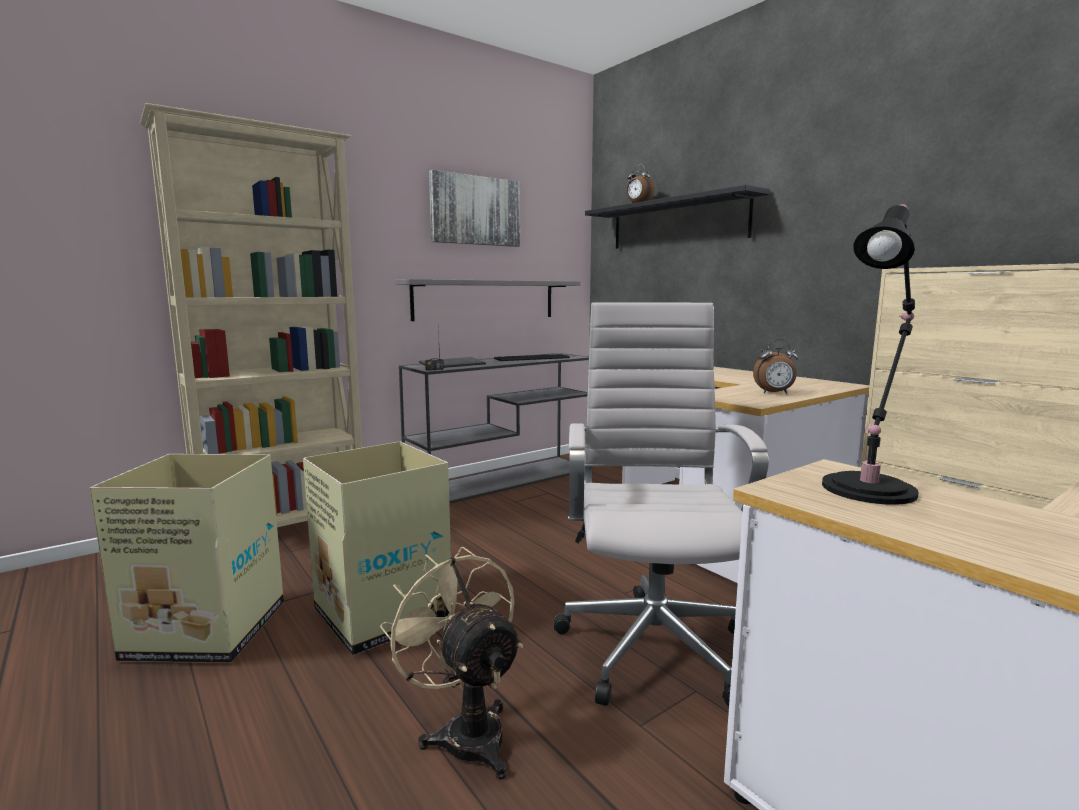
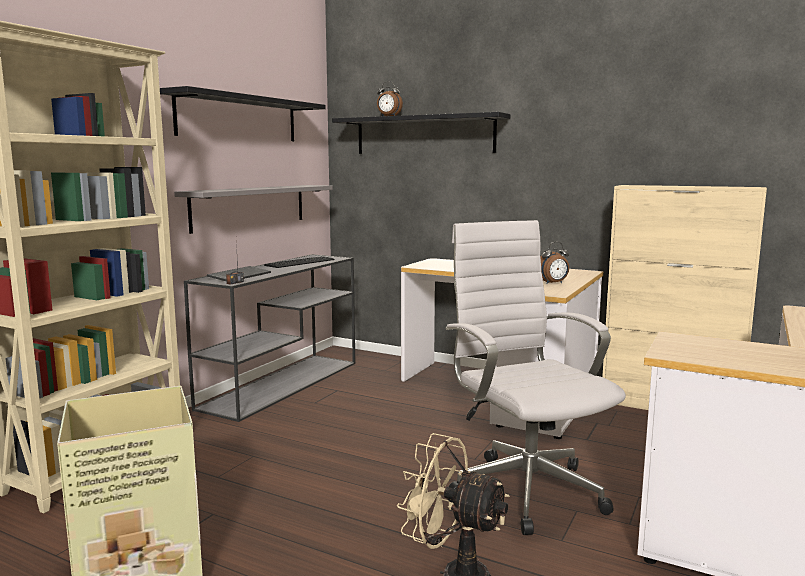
camera: 25 degrees left, 0 degrees up
cardboard box [303,441,451,656] -> none
picture [429,170,520,247] -> black shelf [160,86,326,141]
black table lamp [822,204,919,505] -> none

